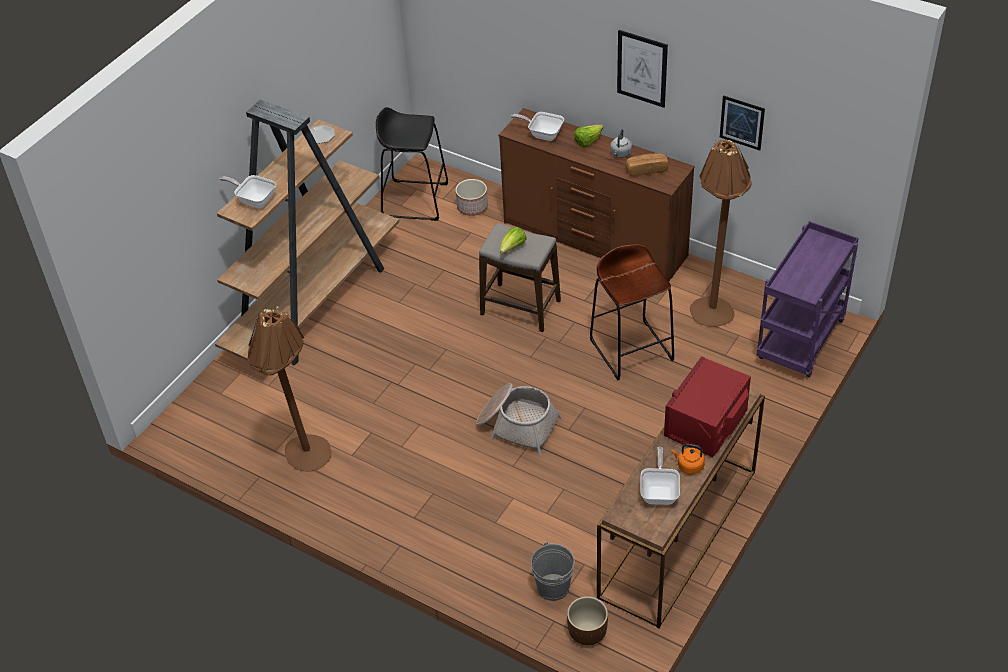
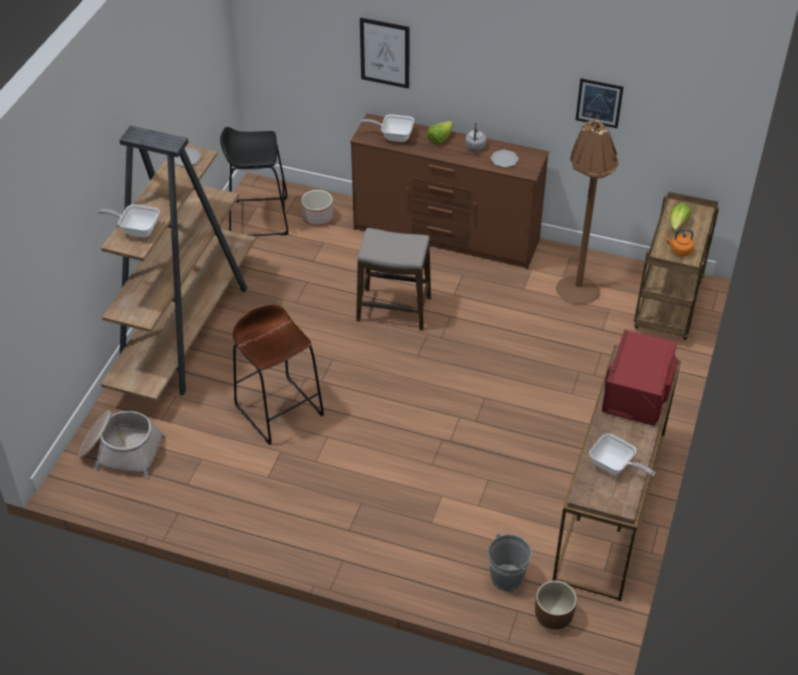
camera: 15 degrees left, 0 degrees up
brown floor lamp [248,307,331,472] -> none
basket [476,383,562,455] -> basket moved to [79,410,166,479]
lettuce [500,227,527,254] -> lettuce moved to [669,203,691,231]
brown stool [590,245,674,380] -> brown stool moved to [232,304,324,445]
picture [617,30,668,108] -> picture moved to [360,17,410,89]
bread [625,153,668,176] -> plate [491,150,519,168]
frying pan [640,447,680,505] -> frying pan turned 135 degrees clockwise [589,433,655,477]
orange kettle [672,444,705,475] -> orange kettle moved to [665,229,694,256]
purple cart [757,221,859,377] -> brown cart [634,191,719,340]

